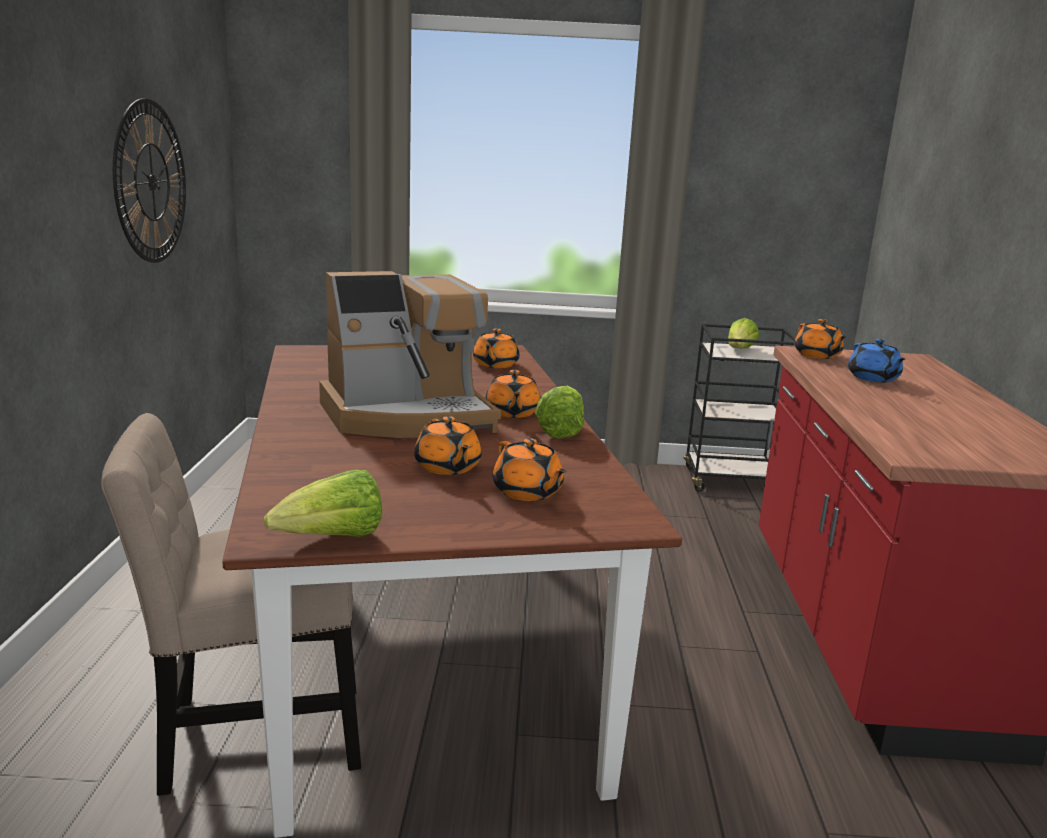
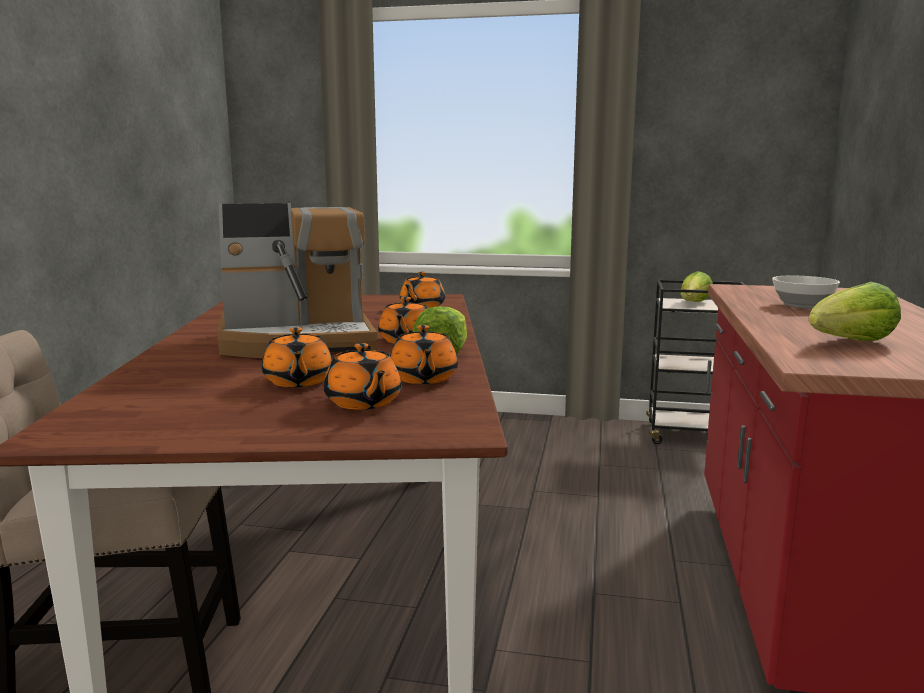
camera: 10 degrees right, 5 degrees down
wall clock [113,98,186,263] -> none
lettuce [264,470,382,537] -> lettuce moved to [808,282,901,341]
orange teapot [794,319,847,359] -> orange teapot moved to [390,325,458,384]
blue teapot [848,339,906,382] -> bowl [772,276,840,309]

